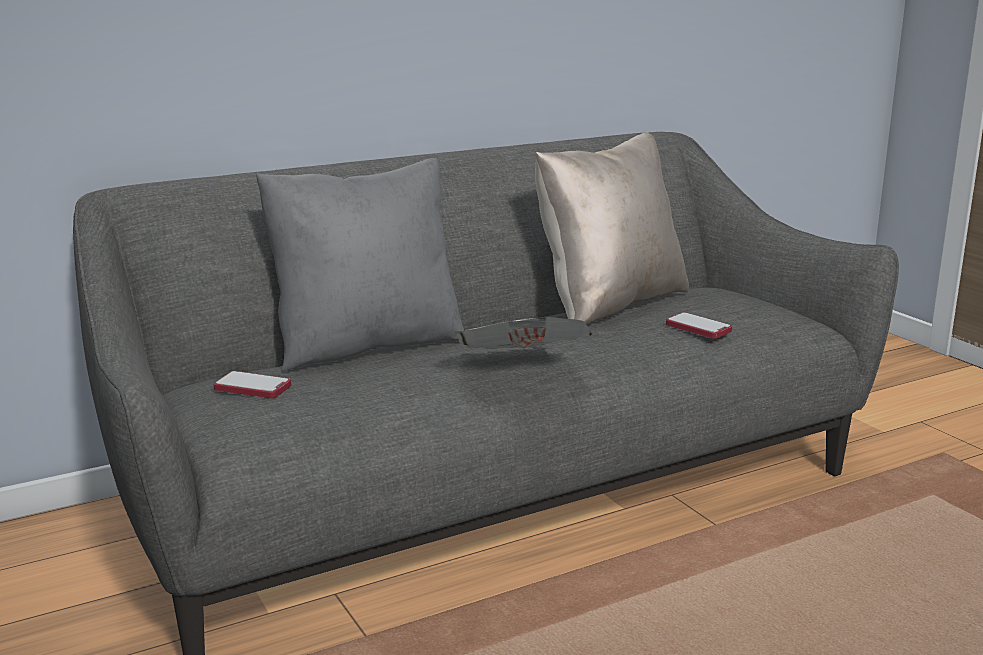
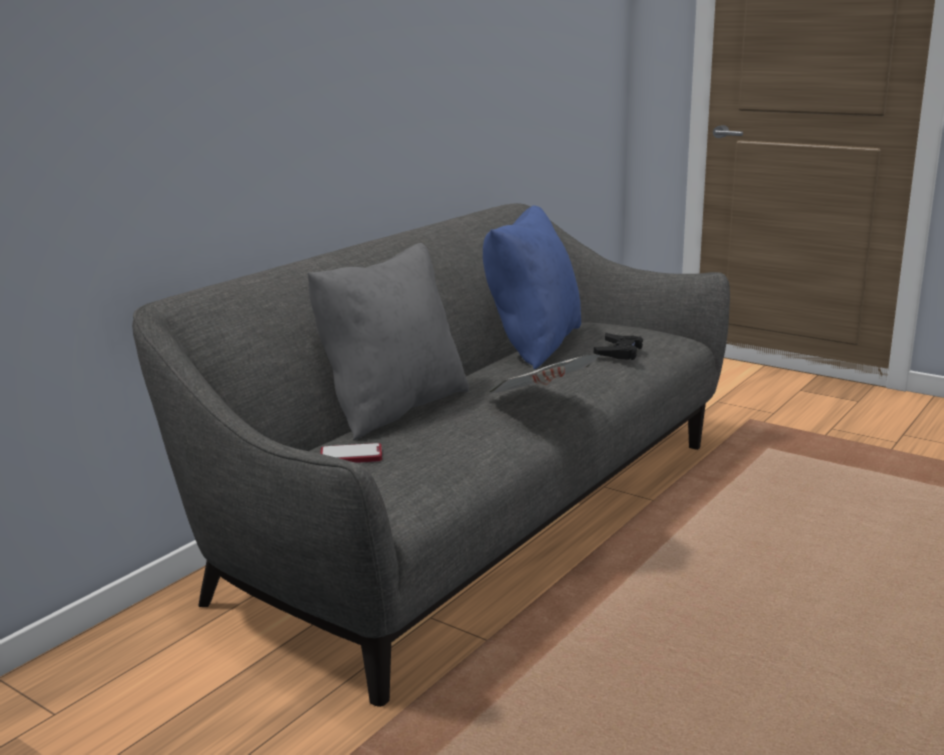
camera: 25 degrees left, 0 degrees up
beige pillow [535,132,689,325] -> blue pillow [483,205,581,369]
phone [666,312,732,339] -> black game controller [594,333,643,360]

